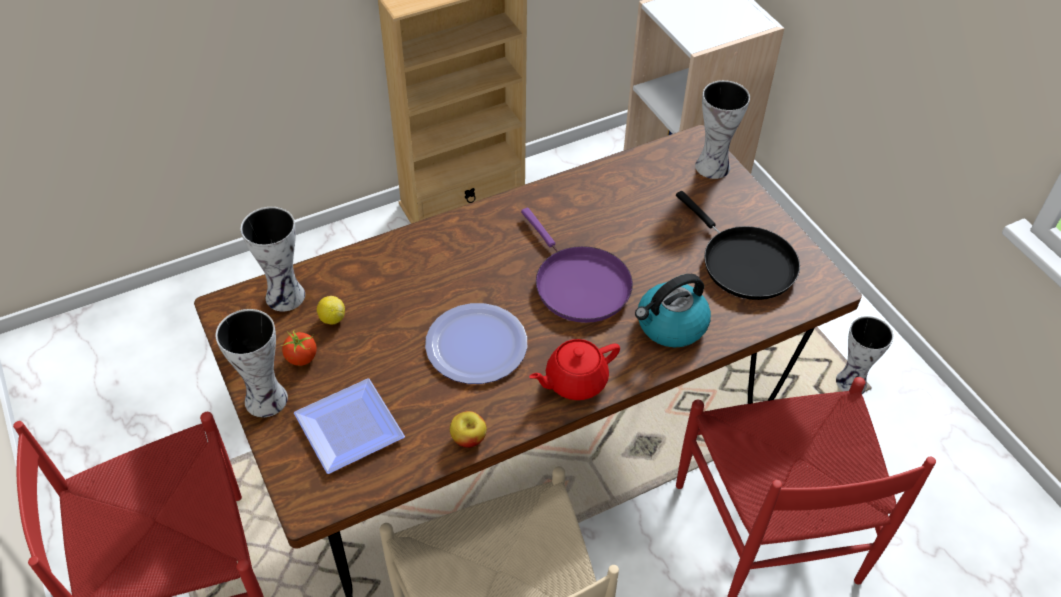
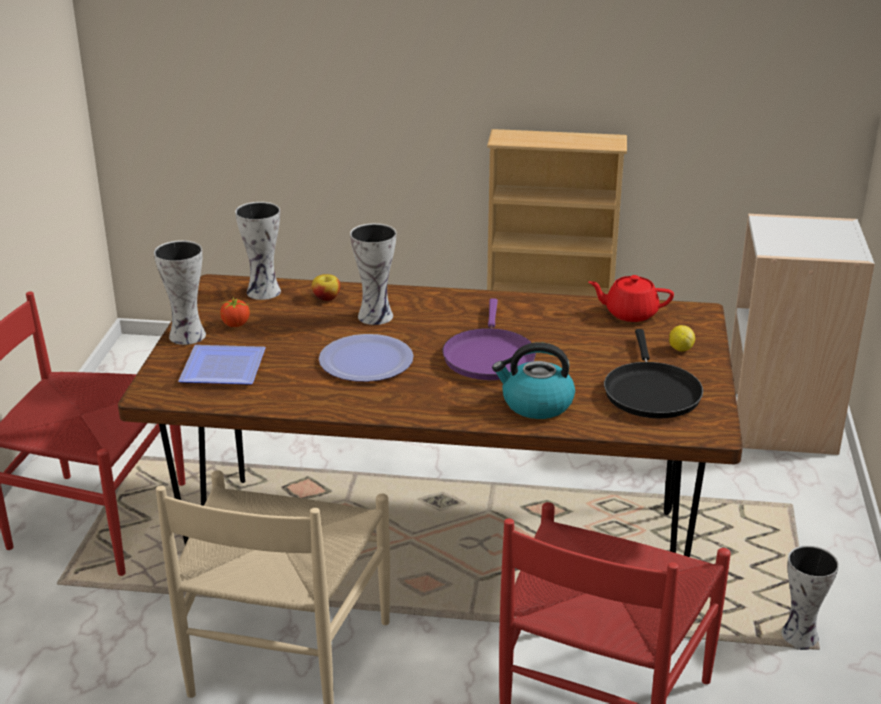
camera: 35 degrees right, 20 degrees down
lemon [317,296,345,324] -> lemon moved to [669,325,695,351]
apple [450,411,487,448] -> apple moved to [312,274,340,301]
red teapot [529,339,620,400] -> red teapot moved to [588,275,674,322]
vase [695,80,750,179] -> vase moved to [350,223,396,325]

